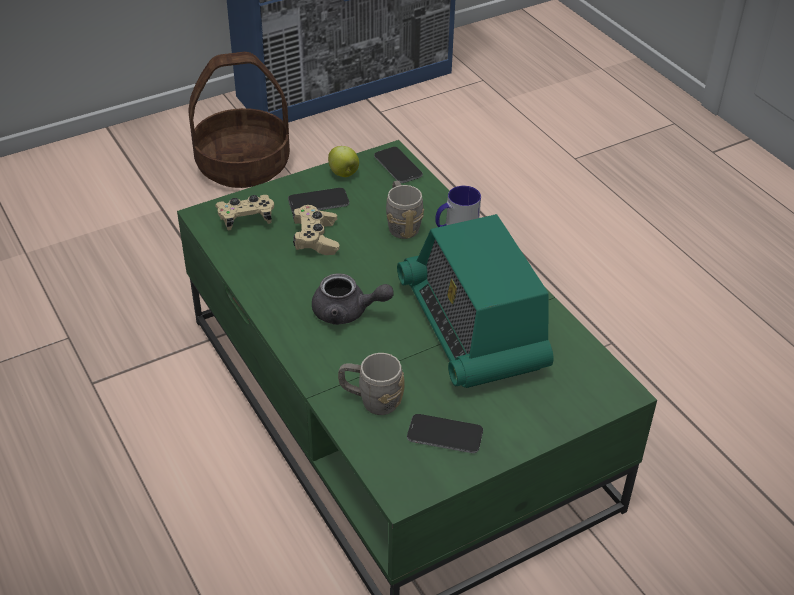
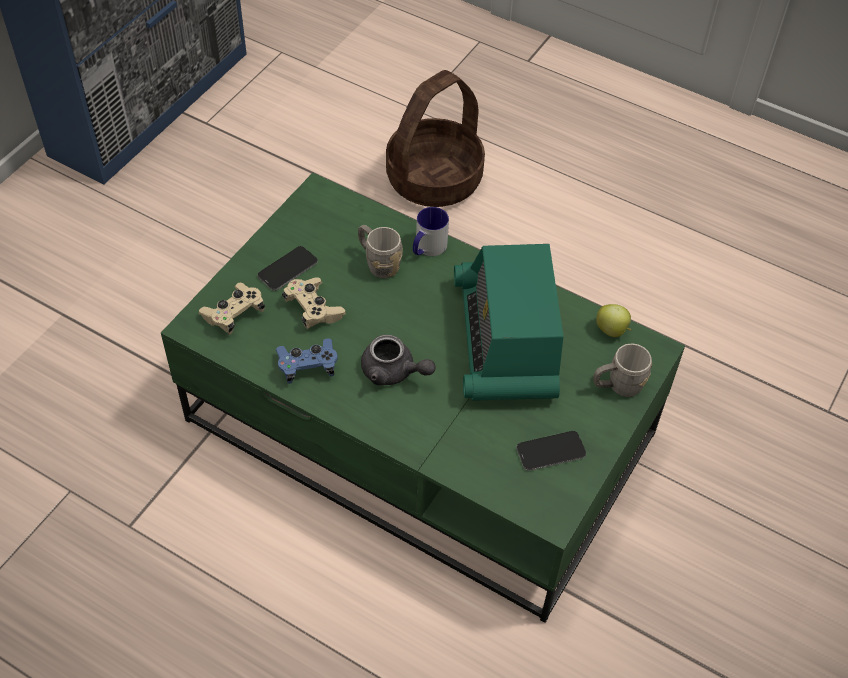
camera: 30 degrees left, 10 degrees up
basket [188,52,290,188] -> basket moved to [386,70,485,207]
grey teapot [312,273,394,325] -> grey teapot turned 45 degrees clockwise [361,335,436,386]
apple [328,146,359,177] -> apple moved to [596,304,631,337]
grey mug [338,353,405,415] -> grey mug moved to [593,344,652,397]
phone [374,147,423,183] -> none
radio [397,214,553,388] -> radio turned 45 degrees clockwise [454,244,563,401]
none -> blue game controller [275,338,338,384]

